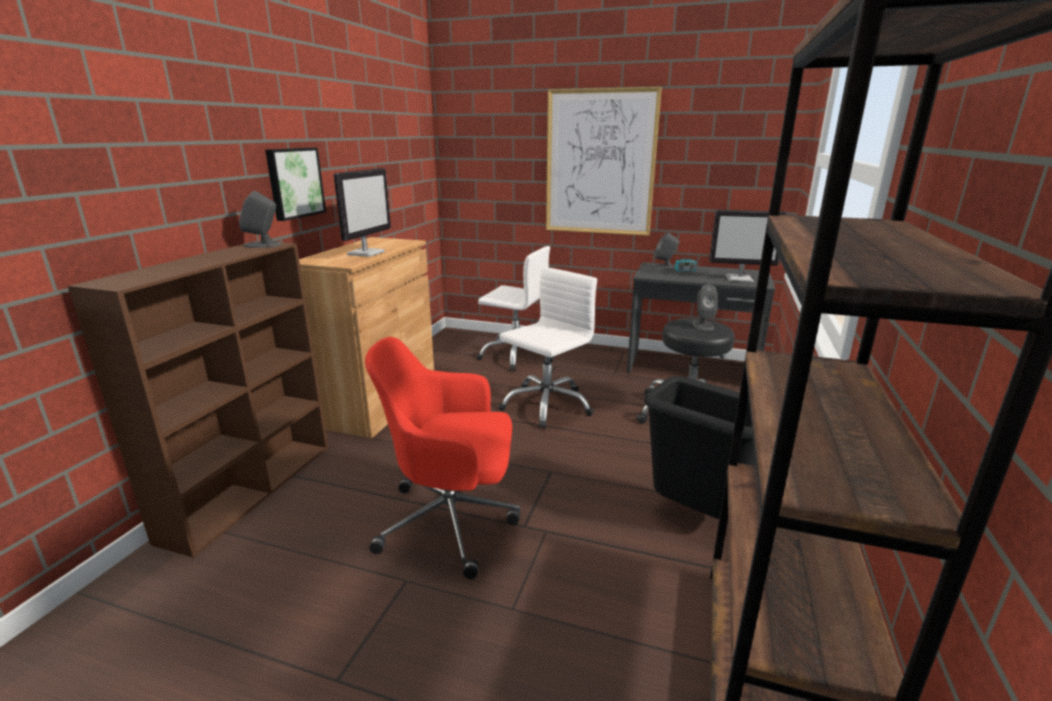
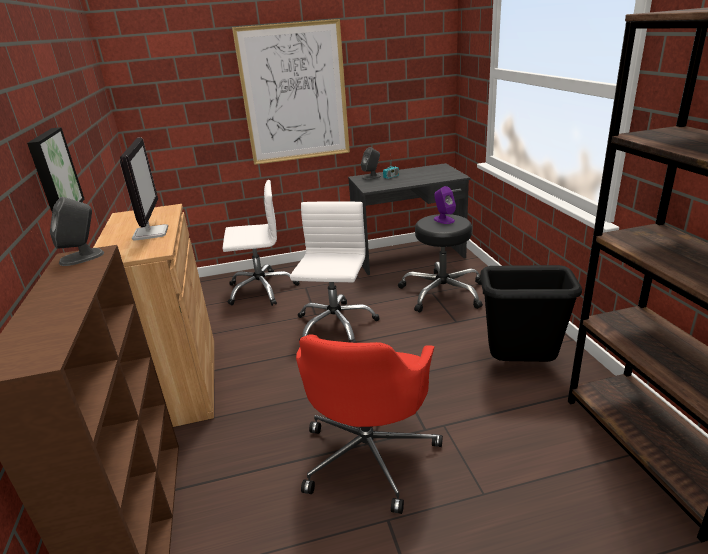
camera: 30 degrees left, 5 degrees up
red office chair [365,337,520,579] -> red office chair turned 45 degrees counterclockwise [296,334,443,514]
grey speaker [692,284,717,331] -> purple speaker [434,186,456,224]
monitor [709,210,788,282] -> none

